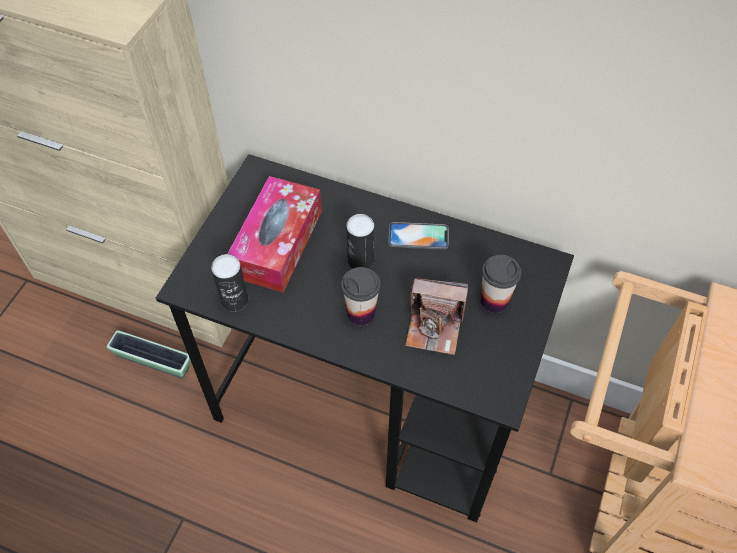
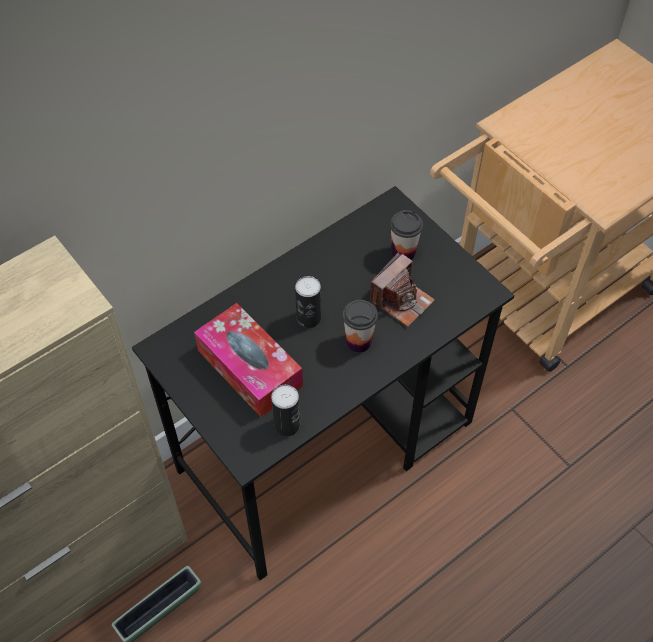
camera: 60 degrees left, 0 degrees up
phone [389,222,449,250] -> none

